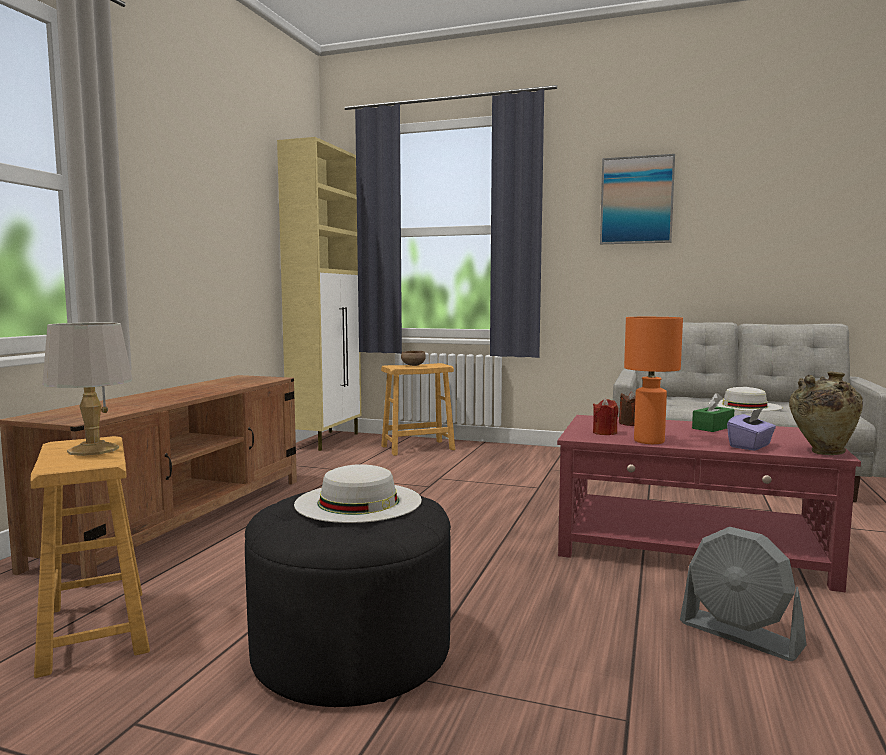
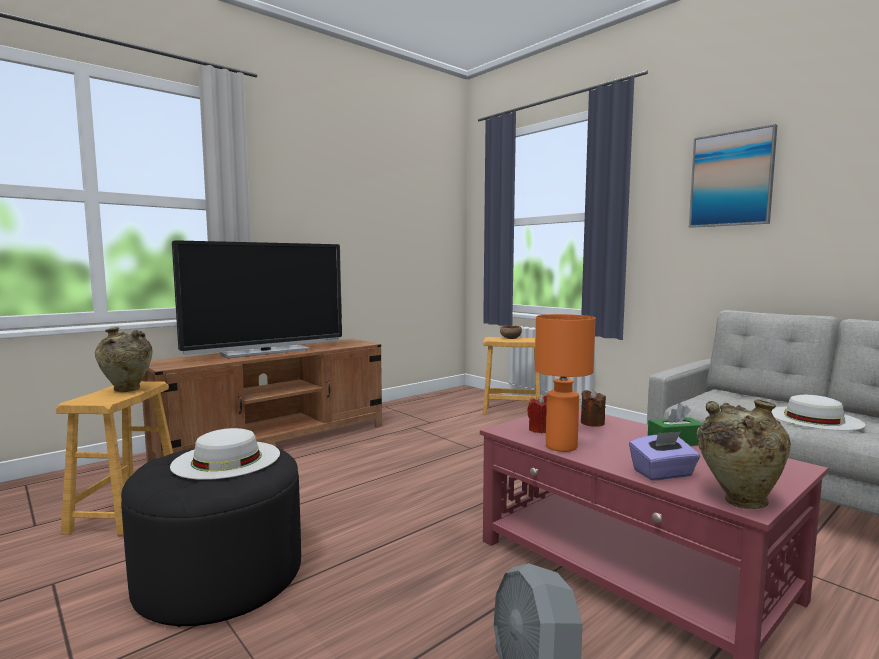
camera: 30 degrees right, 0 degrees up
grey table lamp [43,323,133,456] -> beige vase [95,327,153,392]
beige cabinet [277,137,361,451] -> none
none -> television [172,240,342,358]

